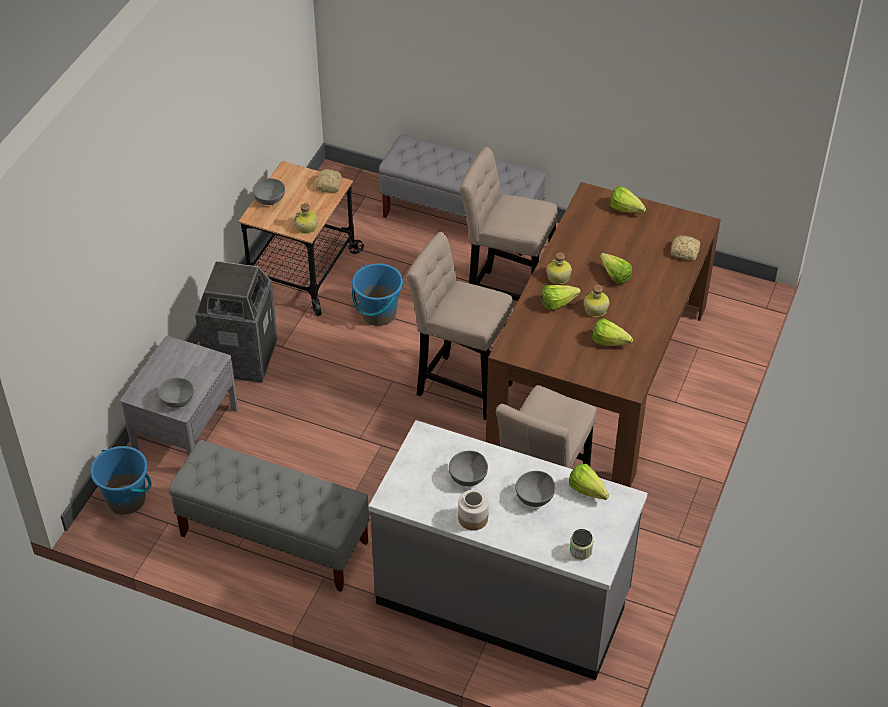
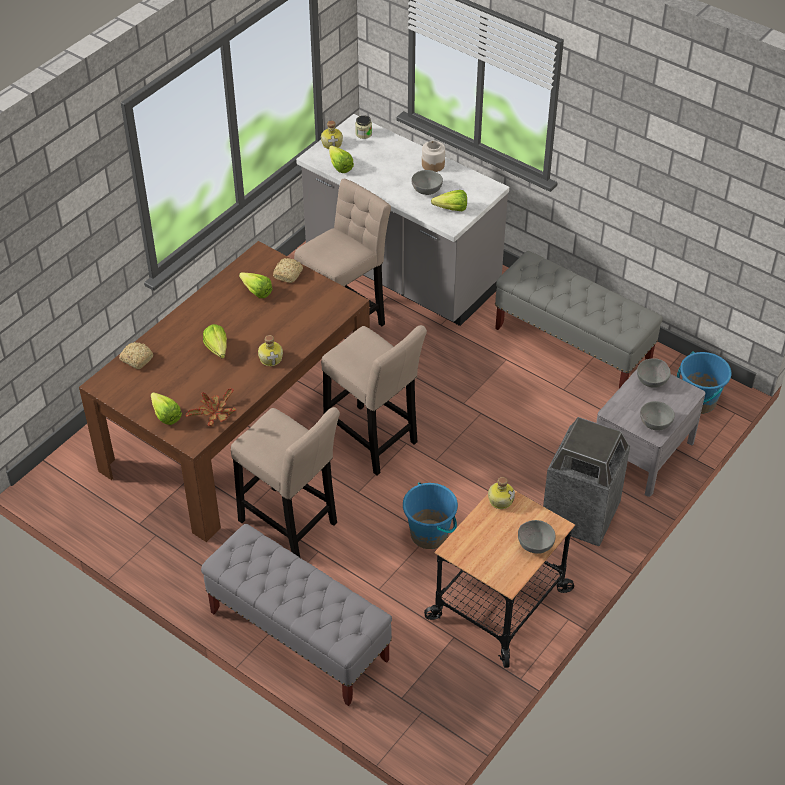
camera: 165 degrees left, 0 degrees up
bread [315,169,342,193] -> bread moved to [273,258,303,283]
grey bowl [516,471,555,507] -> grey bowl moved to [640,401,675,431]
lettuce [541,285,581,311] -> lettuce moved to [431,190,467,211]
bottle [584,285,610,317] -> bottle moved to [321,121,343,149]
none -> potted plant [186,388,236,426]

